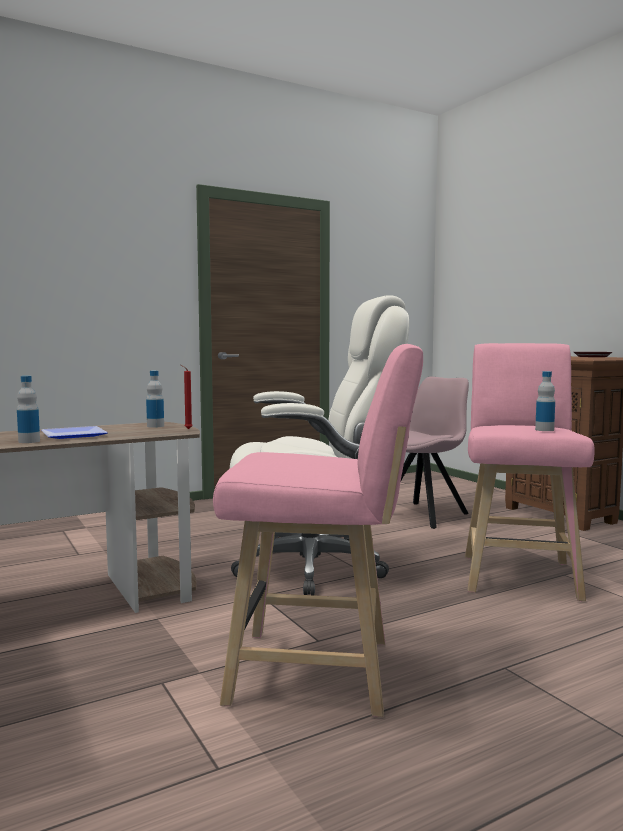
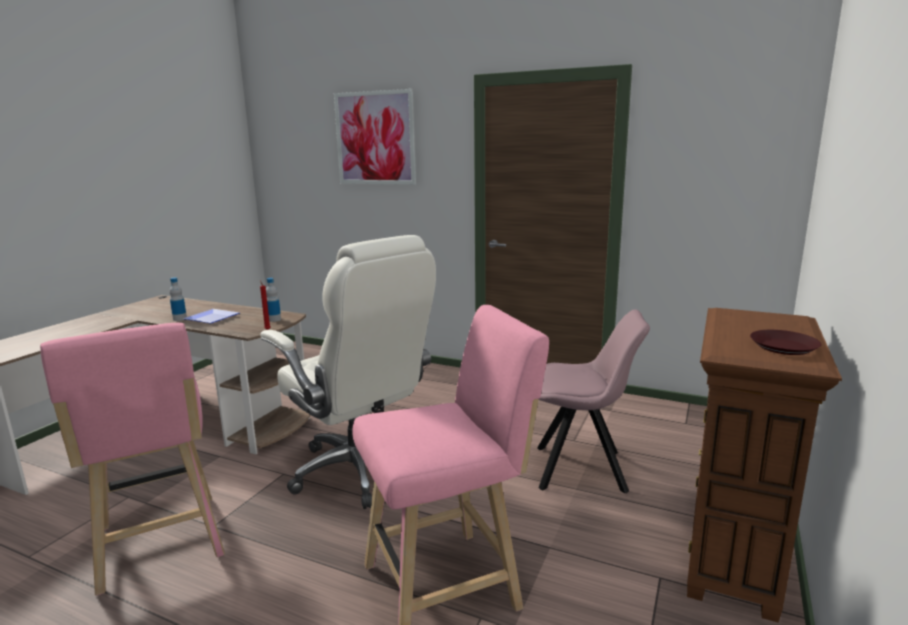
camera: 55 degrees right, 10 degrees up
bottle [535,371,555,431] -> none
none -> picture [334,89,416,185]

